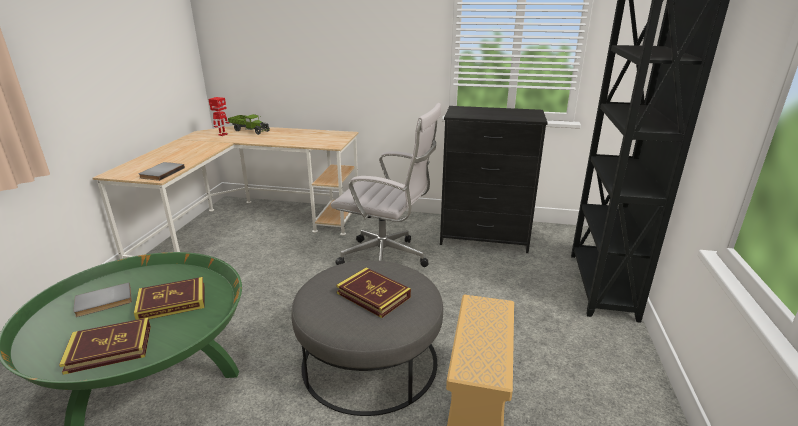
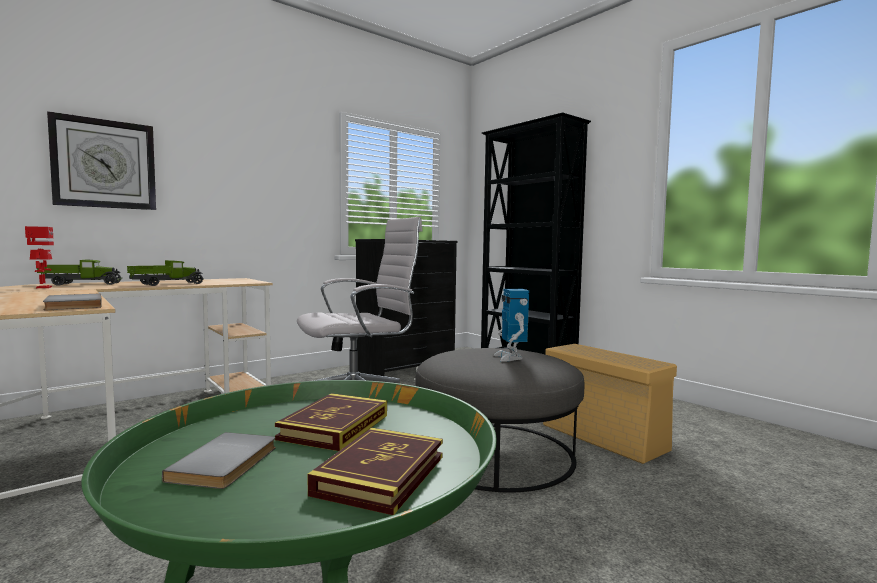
camera: 50 degrees left, 20 degrees down
book [336,267,411,318] -> toy robot [493,289,529,362]
none -> wall clock [47,111,156,210]
none -> toy truck [127,260,204,286]

